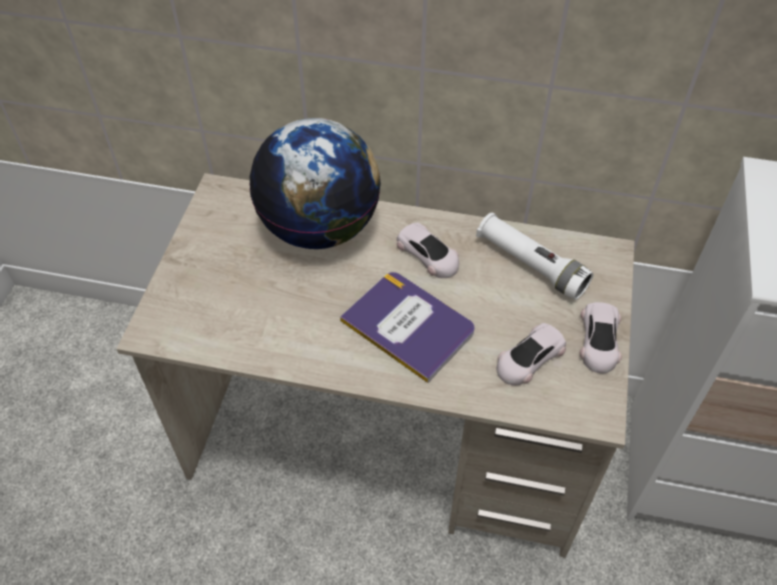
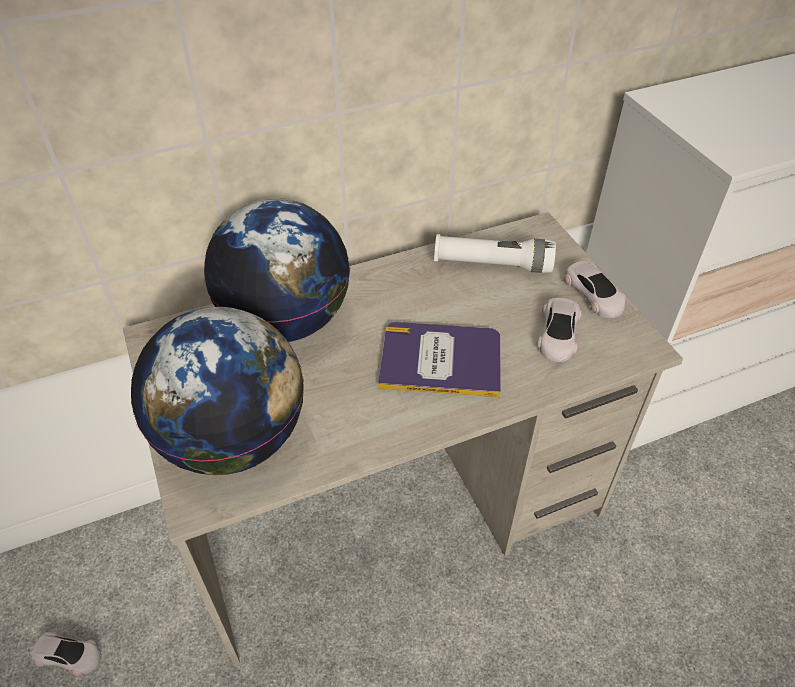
camera: 35 degrees left, 5 degrees down
white toy car [397,222,459,278] -> white toy car moved to [32,631,101,676]
none -> globe [131,307,304,475]

